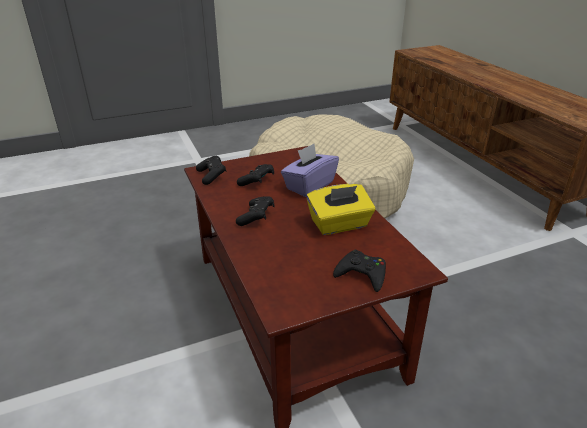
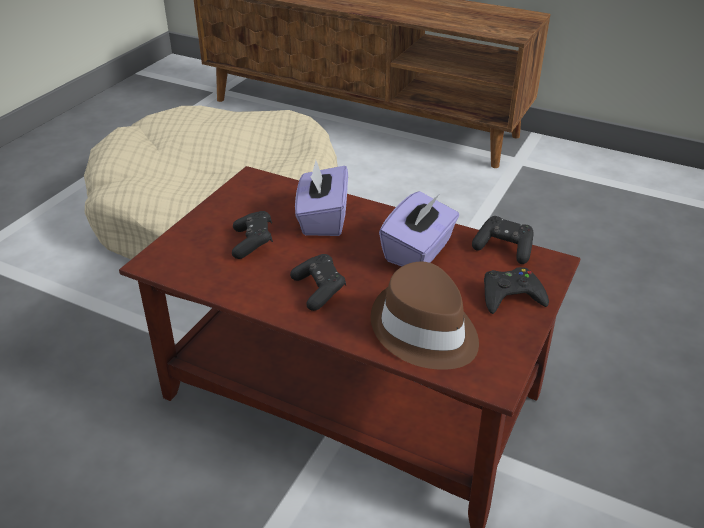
camera: 40 degrees left, 5 degrees up
black game controller [196,156,227,185] -> black game controller moved to [472,216,534,264]
yellow tissue box [306,184,375,235] -> purple tissue box [379,191,459,267]
none -> brown hat [371,261,479,370]

